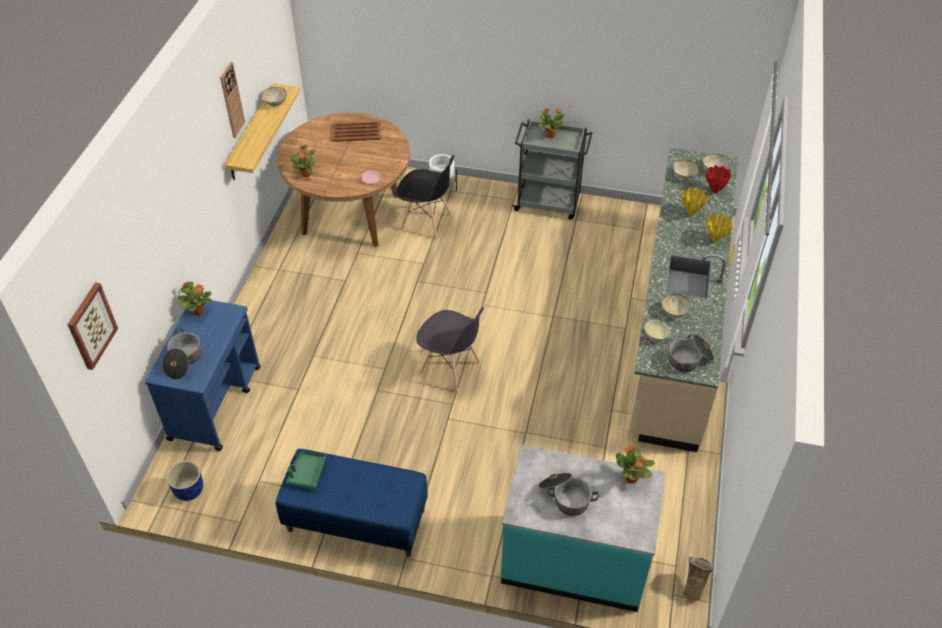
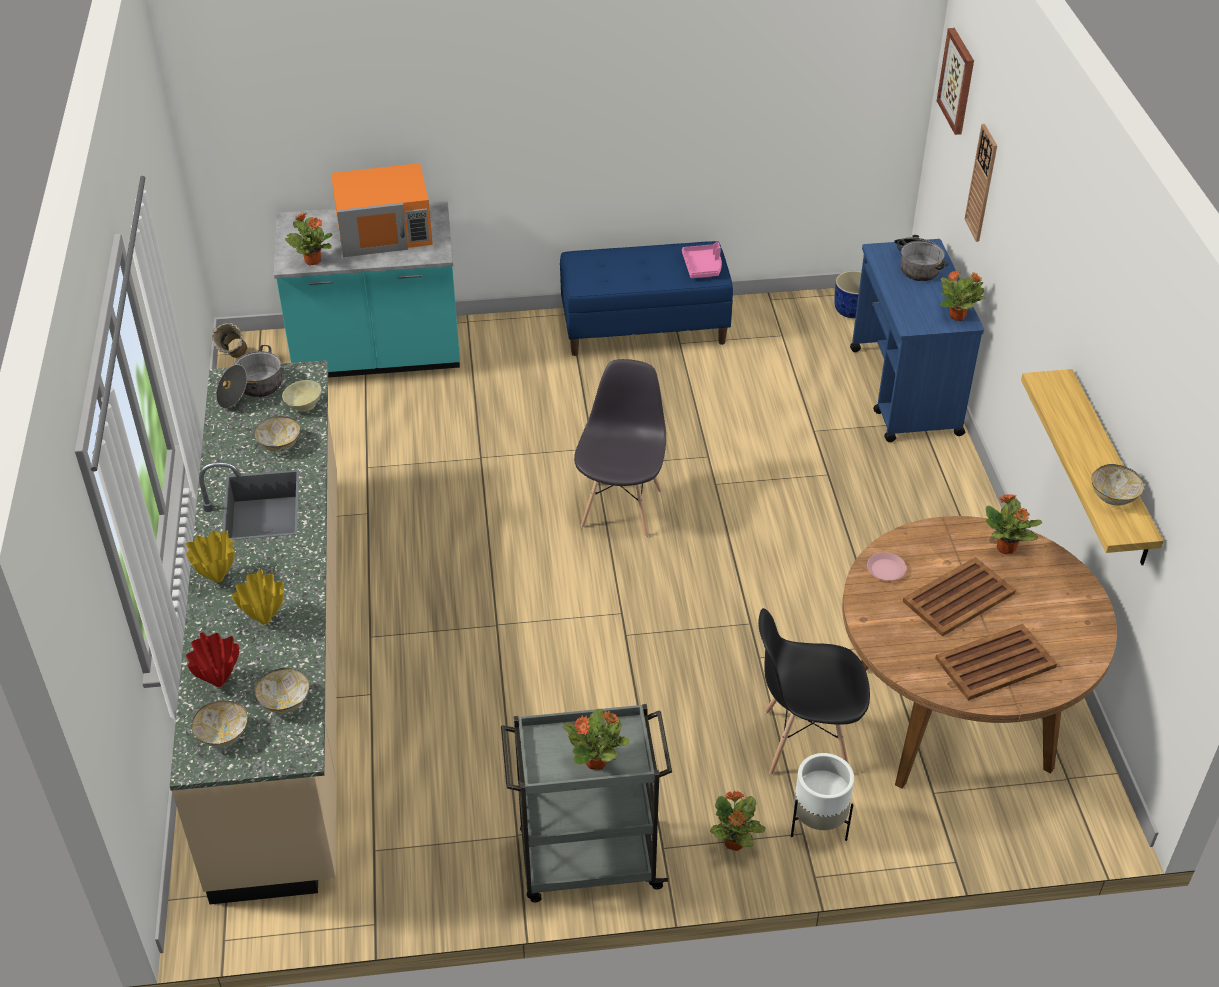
camera: 160 degrees right, 5 degrees down
wall clock [220,62,245,138] -> wall clock moved to [965,124,997,242]
green tray [286,451,326,489] -> pink tray [682,242,722,278]
grey chair [416,307,484,392] -> grey chair turned 90 degrees clockwise [574,359,666,537]
cooking pot [538,473,599,516] -> orange microwave [331,163,433,257]
none -> potted plant [710,791,765,851]
none -> brown tray [903,557,1016,637]

